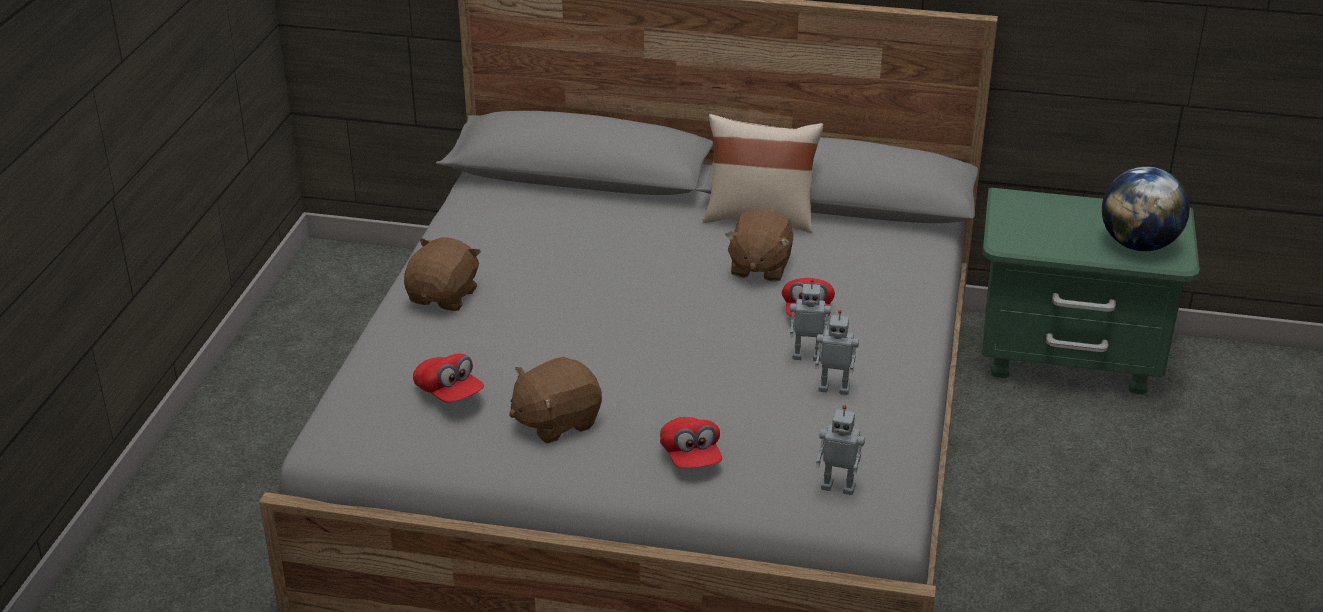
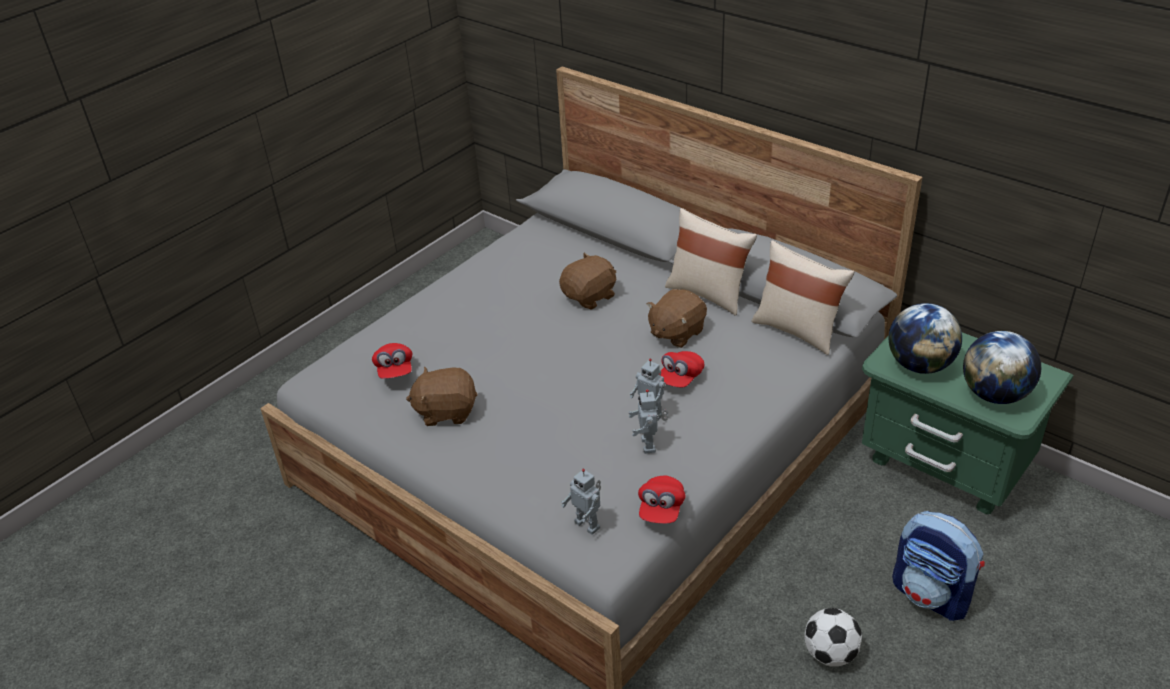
camera: 30 degrees right, 5 degrees up
brown plush toy [404,237,481,311] -> brown plush toy moved to [559,253,616,310]
red cap [660,417,722,468] -> red cap moved to [638,475,686,524]
toy robot [815,310,859,395] -> toy robot turned 45 degrees clockwise [629,389,668,454]
none -> beige pillow [751,240,854,355]
none -> football [804,608,862,667]
none -> globe [889,303,962,374]
none -> backpack [892,511,985,621]

